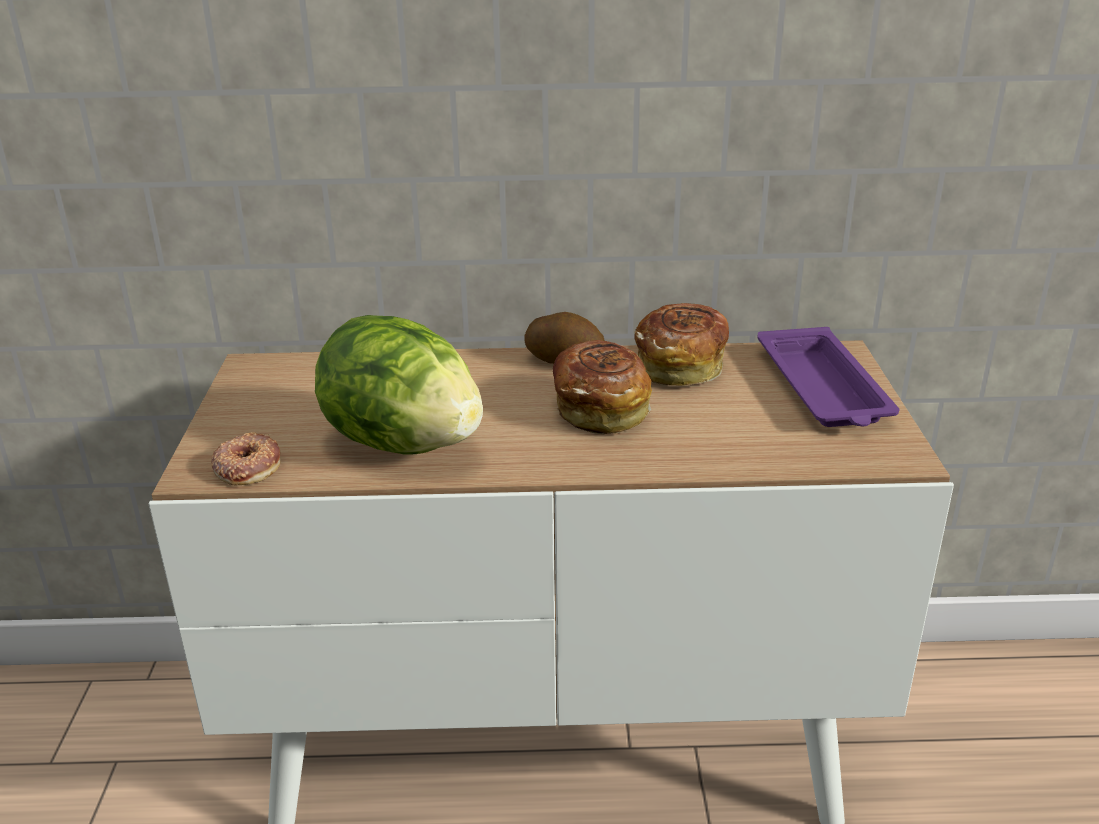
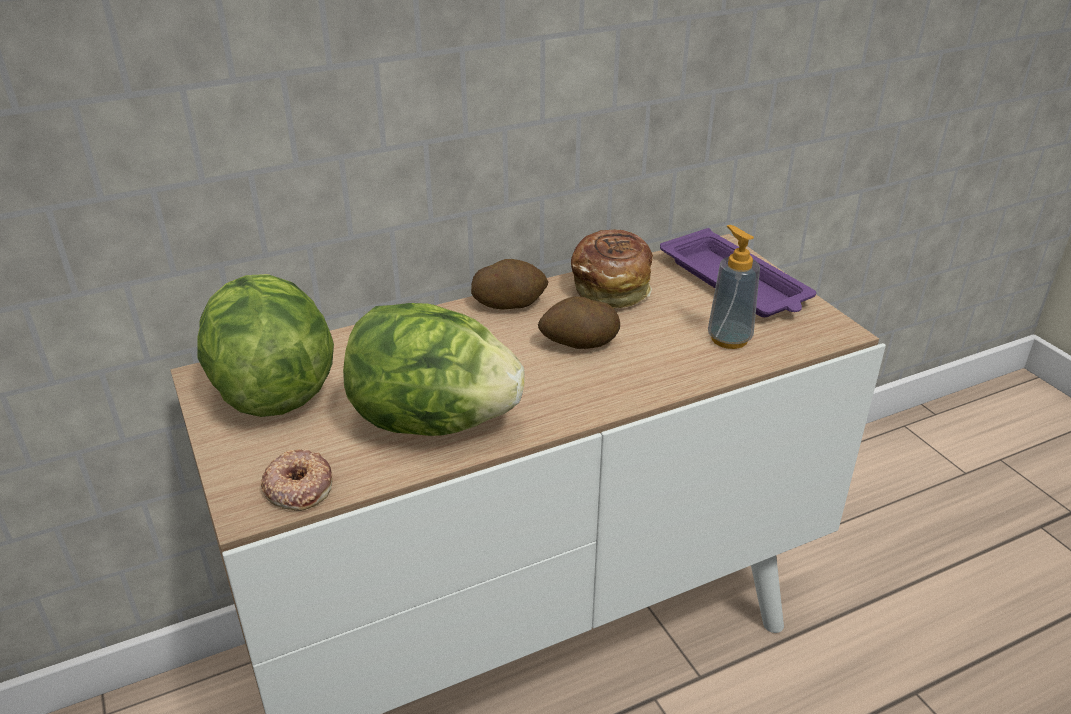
camera: 25 degrees left, 5 degrees up
bread [553,340,652,434] -> potato [538,297,620,349]
none -> lettuce [198,274,334,417]
none -> soap dispenser [708,225,760,349]

